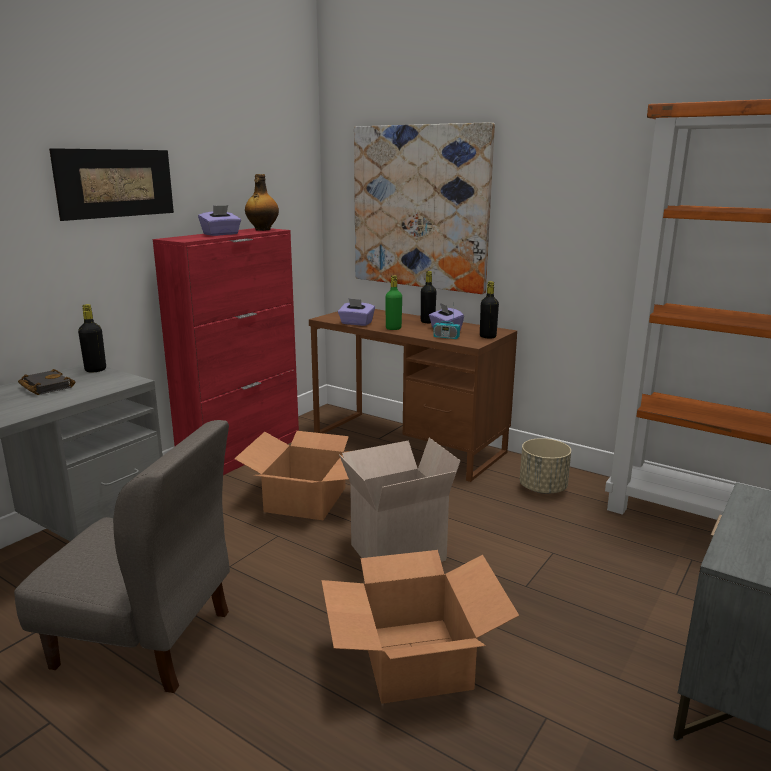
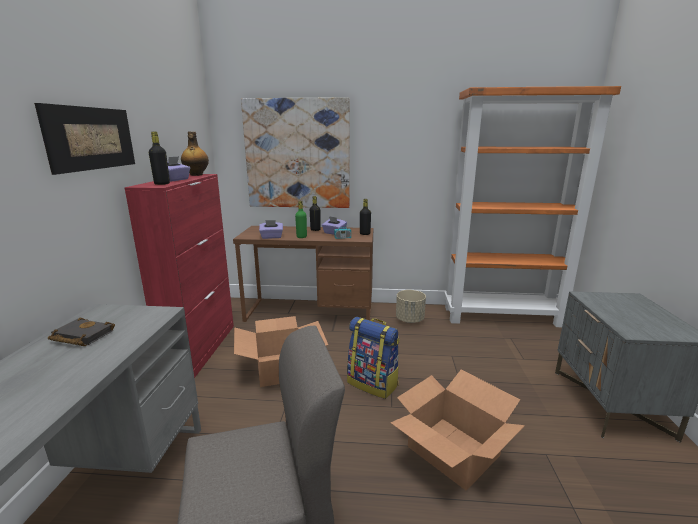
camera: 30 degrees left, 0 degrees up
black bottle [78,304,106,372] -> black bottle moved to [149,132,170,185]
cardboard box [339,438,460,562] -> backpack [347,317,400,399]

